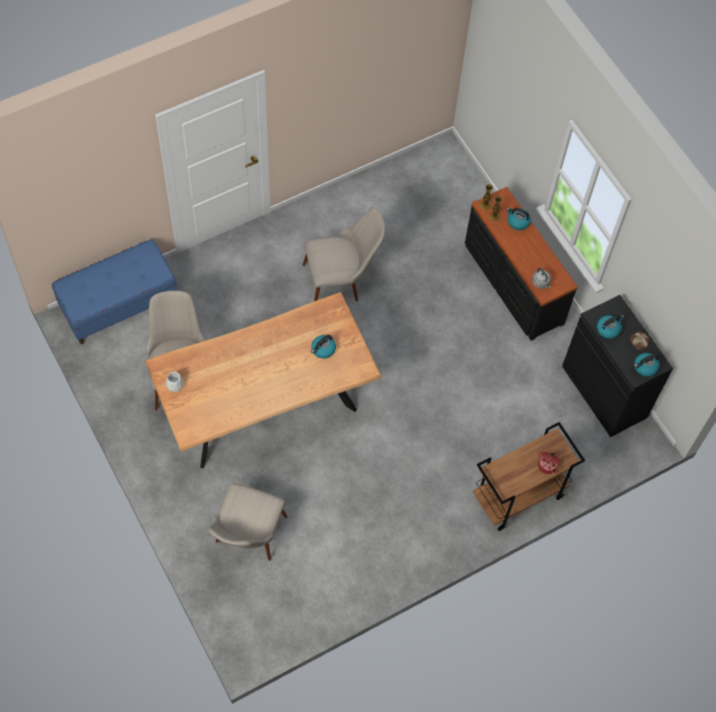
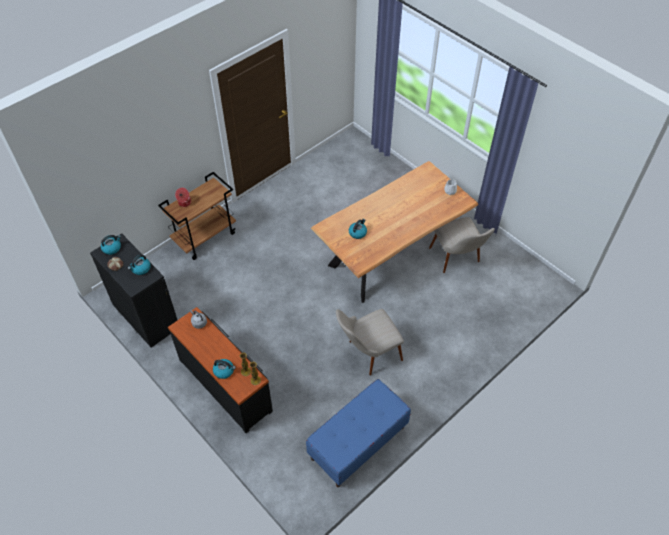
camera: 170 degrees right, 10 degrees down
blue bench [52,239,177,344] -> blue bench moved to [306,379,411,487]
beige chair [208,483,287,561] -> none

